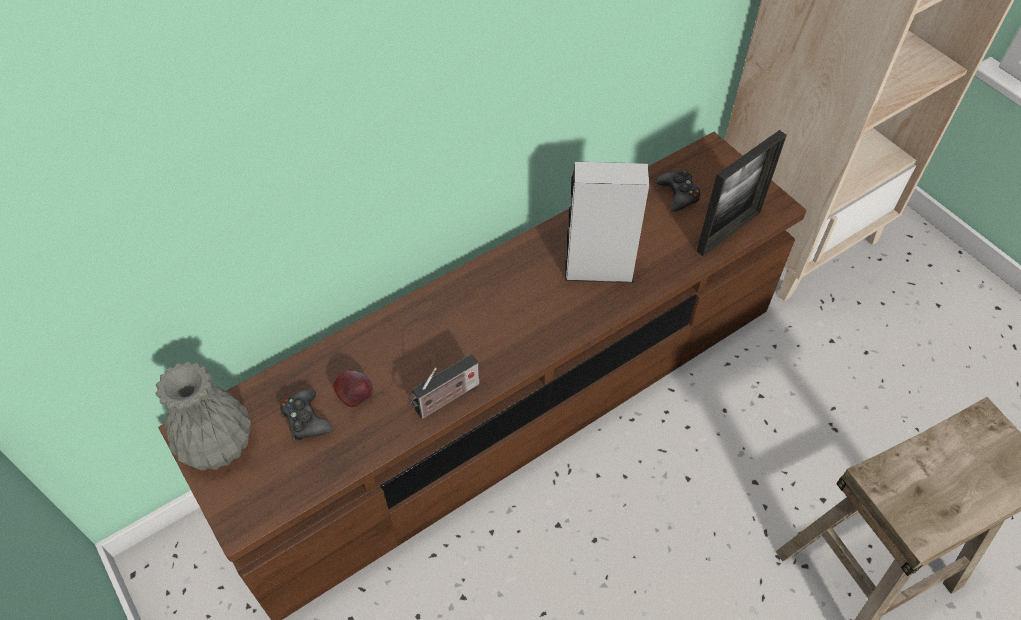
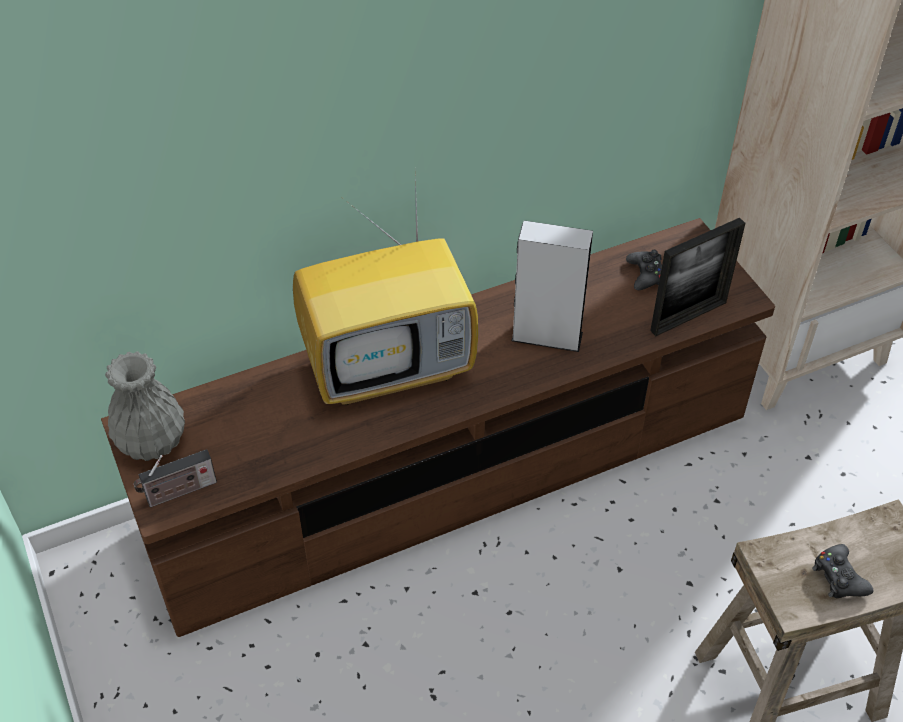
camera: 10 degrees right, 5 degrees down
black game controller [280,388,333,440] -> black game controller moved to [812,544,874,598]
apple [333,370,373,407] -> none
radio [408,354,480,419] -> radio moved to [134,449,217,507]
none -> television [293,176,478,405]

